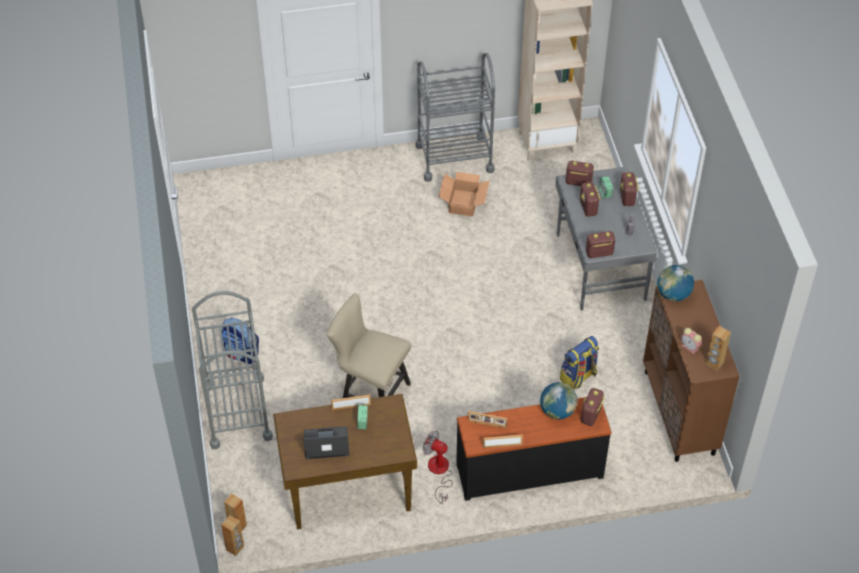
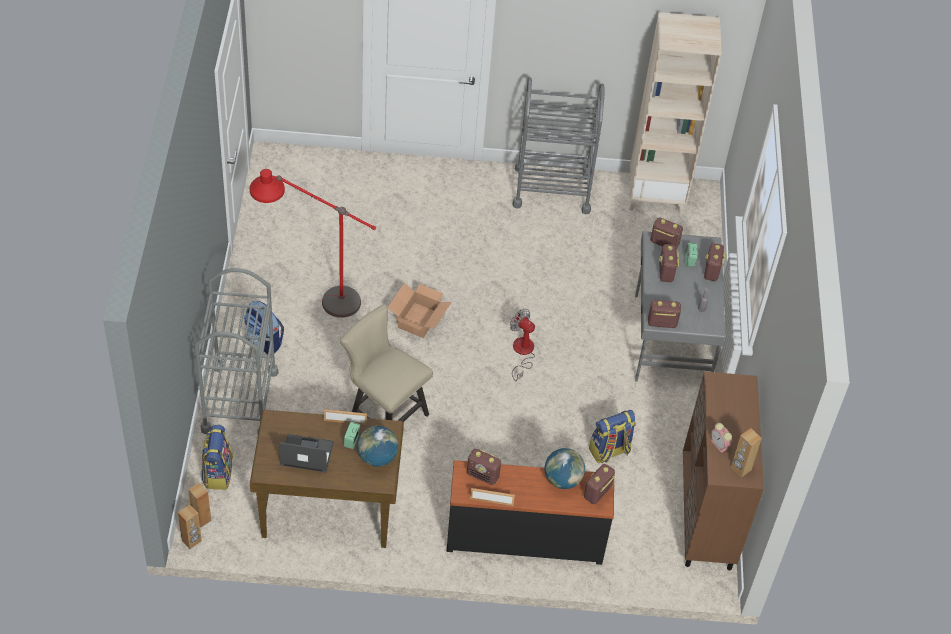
camera: 10 degrees right, 0 degrees up
fan [423,431,453,504] -> fan moved to [510,309,535,381]
cardboard box [438,172,490,216] -> cardboard box moved to [388,283,452,338]
picture frame [468,411,508,428] -> radio [467,449,501,485]
globe [657,265,694,301] -> globe moved to [357,426,398,467]
none -> backpack [202,425,233,490]
none -> red floor lamp [250,169,376,318]

